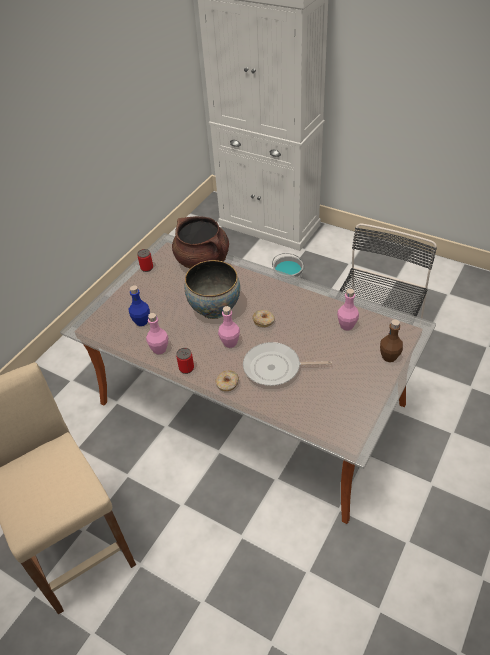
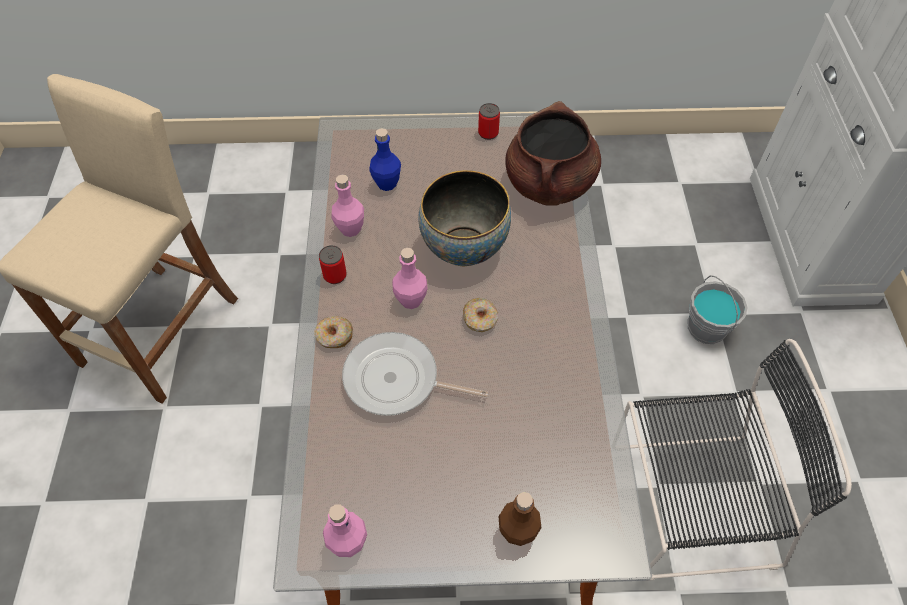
camera: 55 degrees right, 10 degrees up
frying pan [243,342,332,386] -> frying pan turned 45 degrees counterclockwise [342,332,488,416]
pink bottle [337,289,359,331] -> pink bottle moved to [323,504,367,557]

